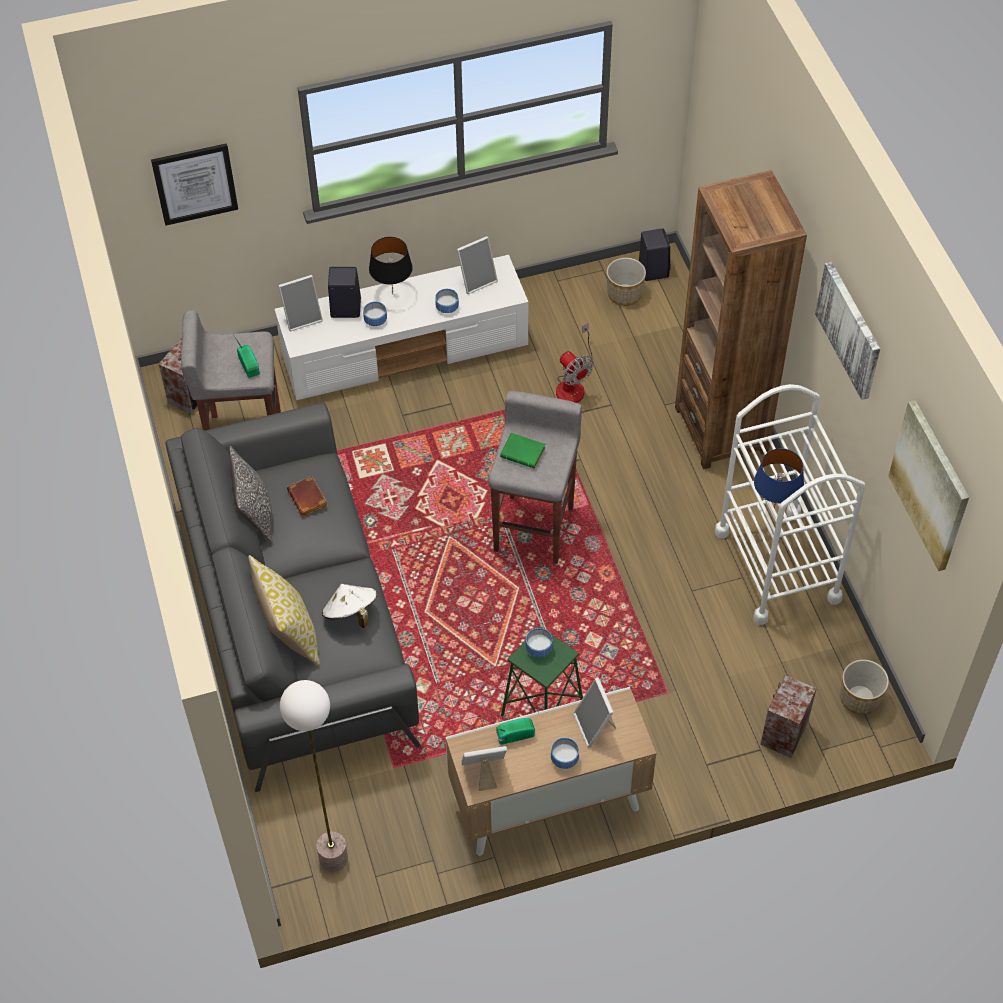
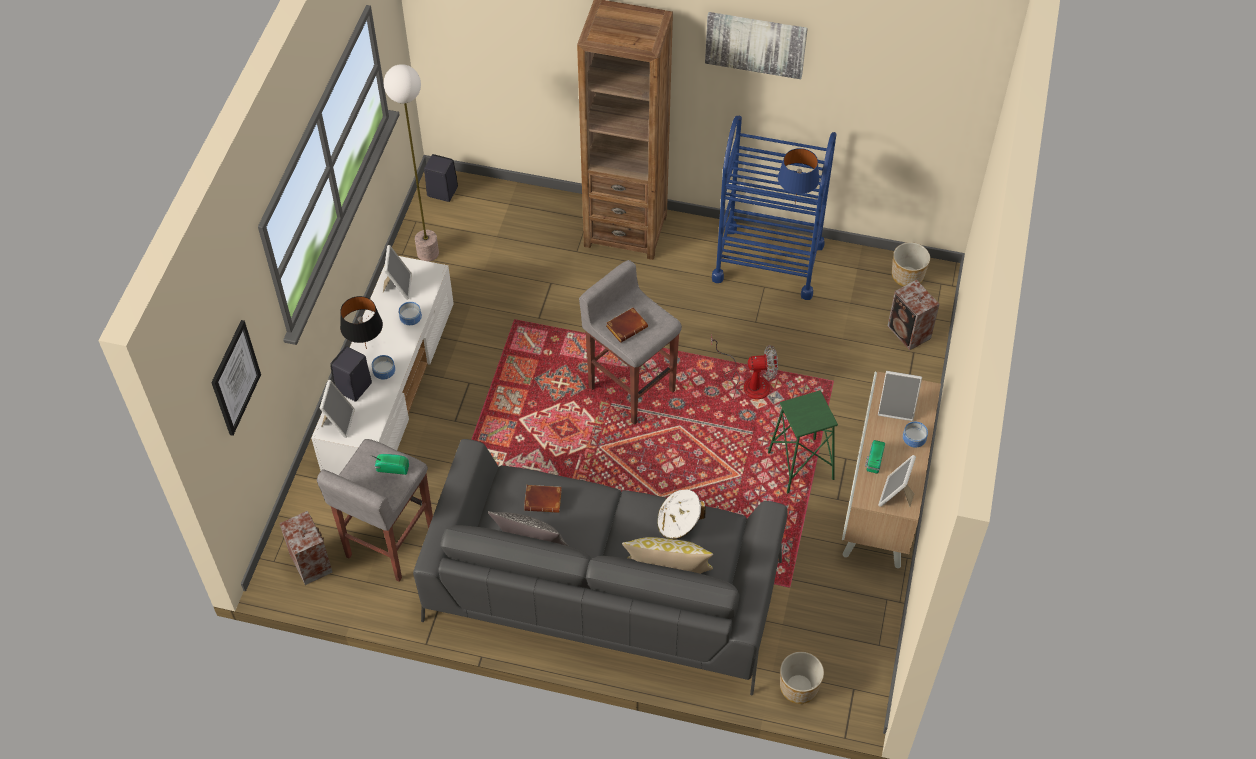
camera: 60 degrees left, 0 degrees up
floor lamp [280,680,348,872] -> floor lamp moved to [384,64,439,262]
green book [500,433,545,469] -> brown book [606,308,648,343]
bowl [526,628,553,657] -> none
fan [556,323,594,403] -> fan moved to [711,334,778,399]
planter [607,258,646,306] -> planter moved to [780,652,824,704]
white cart [715,384,865,625] -> blue cart [712,116,837,300]
picture [888,400,969,571] -> none

